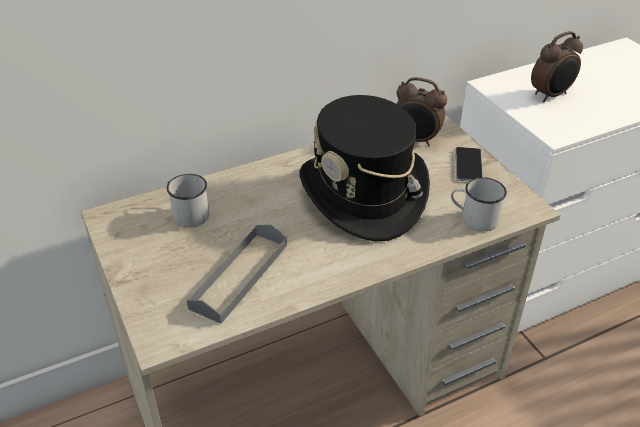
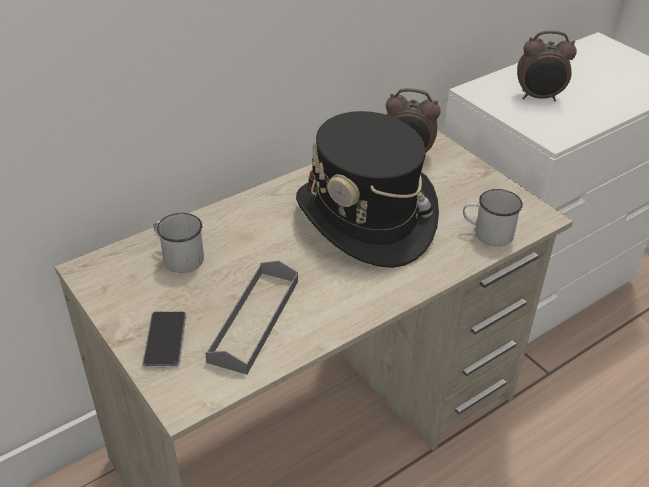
camera: 10 degrees left, 0 degrees up
phone [455,147,483,181] -> phone moved to [142,311,187,368]
alarm clock [531,31,583,102] -> alarm clock turned 45 degrees clockwise [517,30,577,102]

